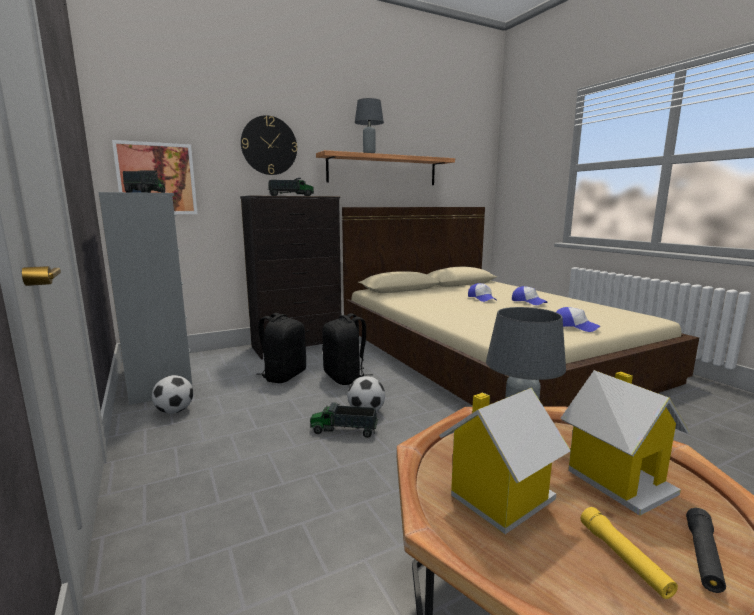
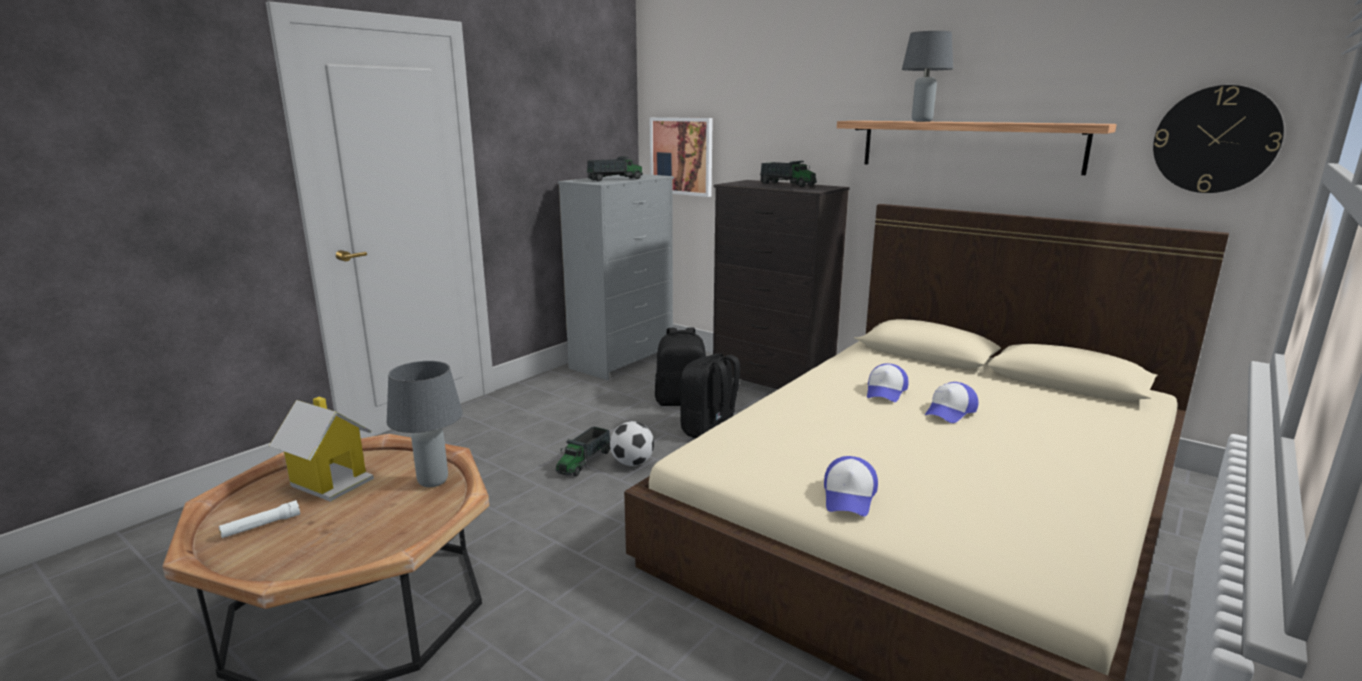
camera: 65 degrees right, 5 degrees up
football [152,375,193,414] -> none
wall clock [241,115,297,175] -> wall clock moved to [1153,85,1284,193]
toy truck [310,402,378,438] -> toy truck turned 135 degrees counterclockwise [556,427,610,477]
cap [512,286,547,305] -> cap moved to [867,363,909,402]
toy house [560,370,689,516] -> none
yellow flashlight [581,507,678,599] -> white flashlight [219,500,300,538]
black flashlight [686,508,726,593] -> none

